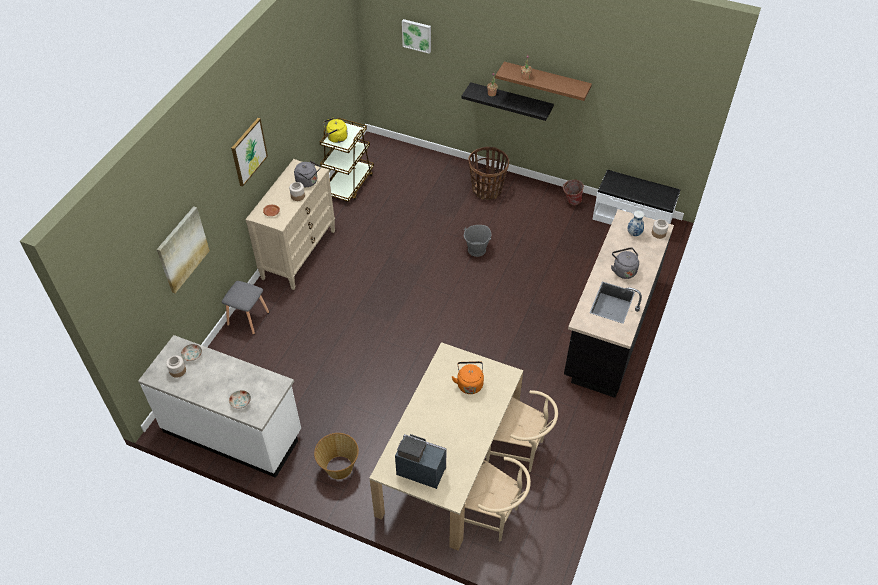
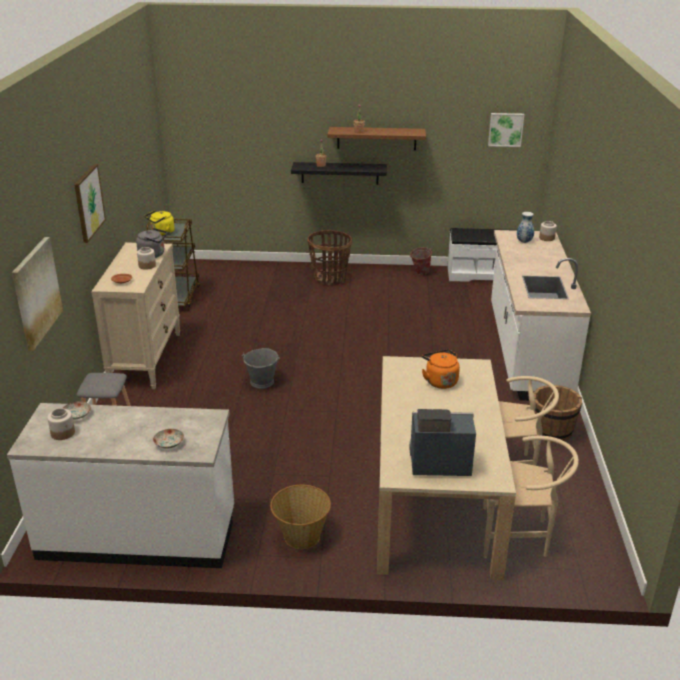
camera: 20 degrees left, 20 degrees down
picture [402,19,431,54] -> picture moved to [488,113,524,147]
grey bucket [464,225,491,257] -> grey bucket moved to [242,348,280,389]
black counter [564,209,674,398] -> white counter [491,230,591,401]
grey kettle [611,247,639,279] -> none
none -> brown bucket [533,385,582,443]

